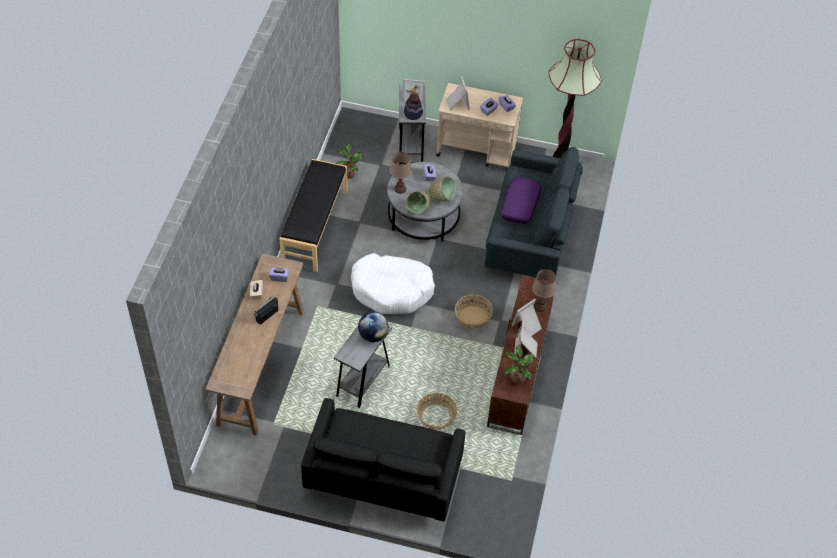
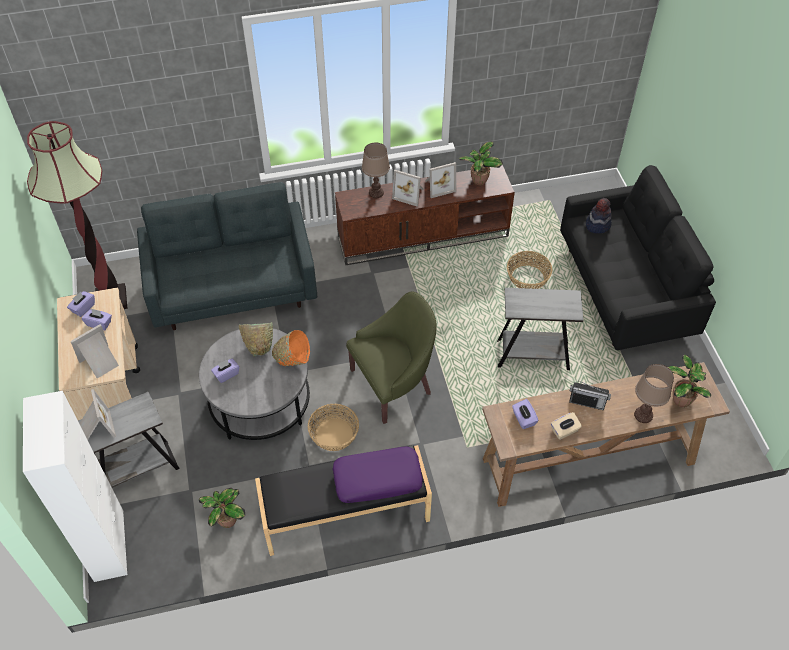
camera: 115 degrees left, 0 degrees up
white dog bed [351,253,435,314] -> green armchair [346,292,437,424]
globe [358,312,389,342] -> none
brown table lamp [390,152,412,194] -> brown table lamp moved to [634,364,674,423]
hat [404,93,423,120] -> hat moved to [586,198,612,234]
green bowl [405,191,431,214] -> orange bowl [272,330,310,366]
basket [455,295,493,329] -> basket moved to [308,404,359,451]
purple pillow [500,177,542,224] -> purple pillow moved to [332,446,423,503]
none -> white cabinet [23,391,128,582]
none -> potted plant [667,355,711,407]

